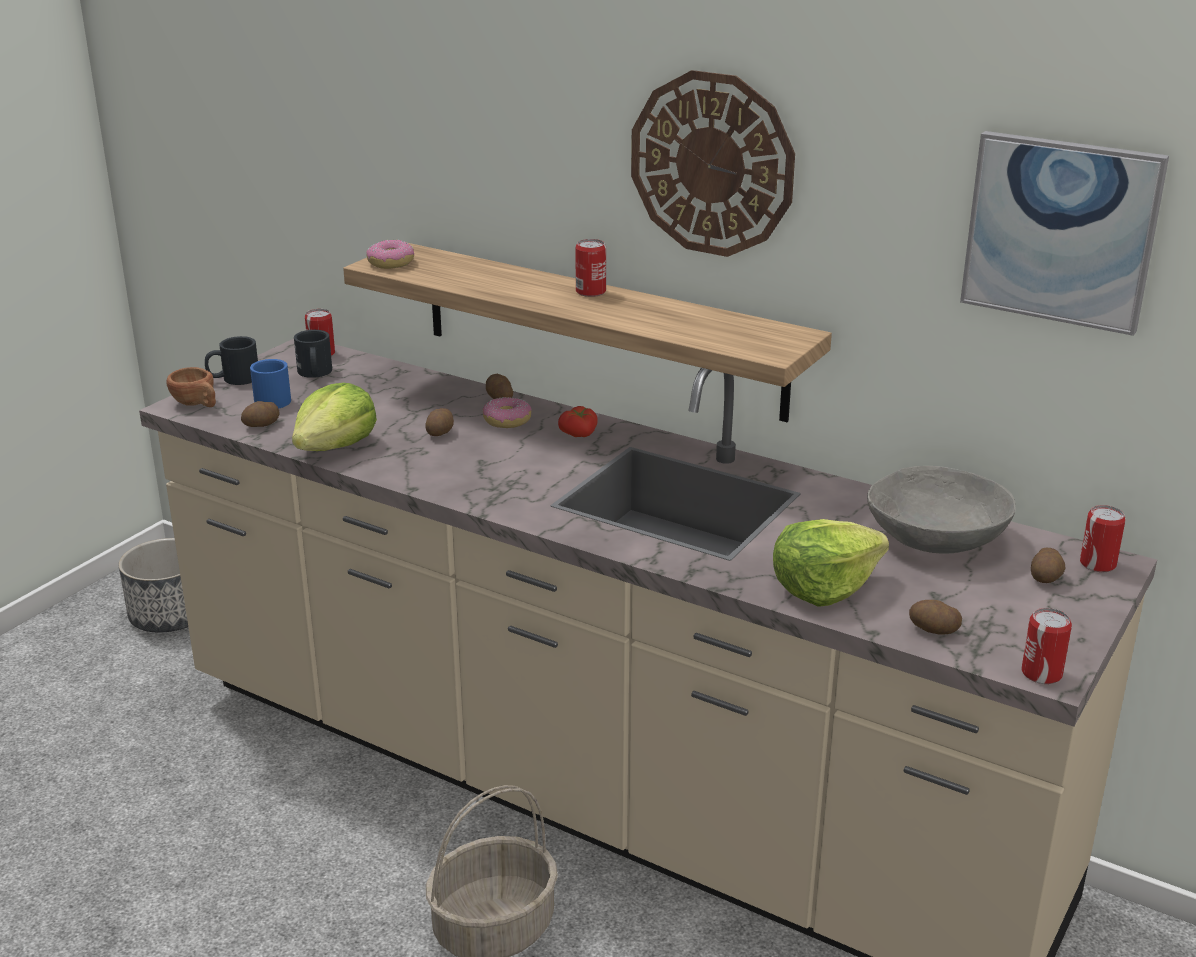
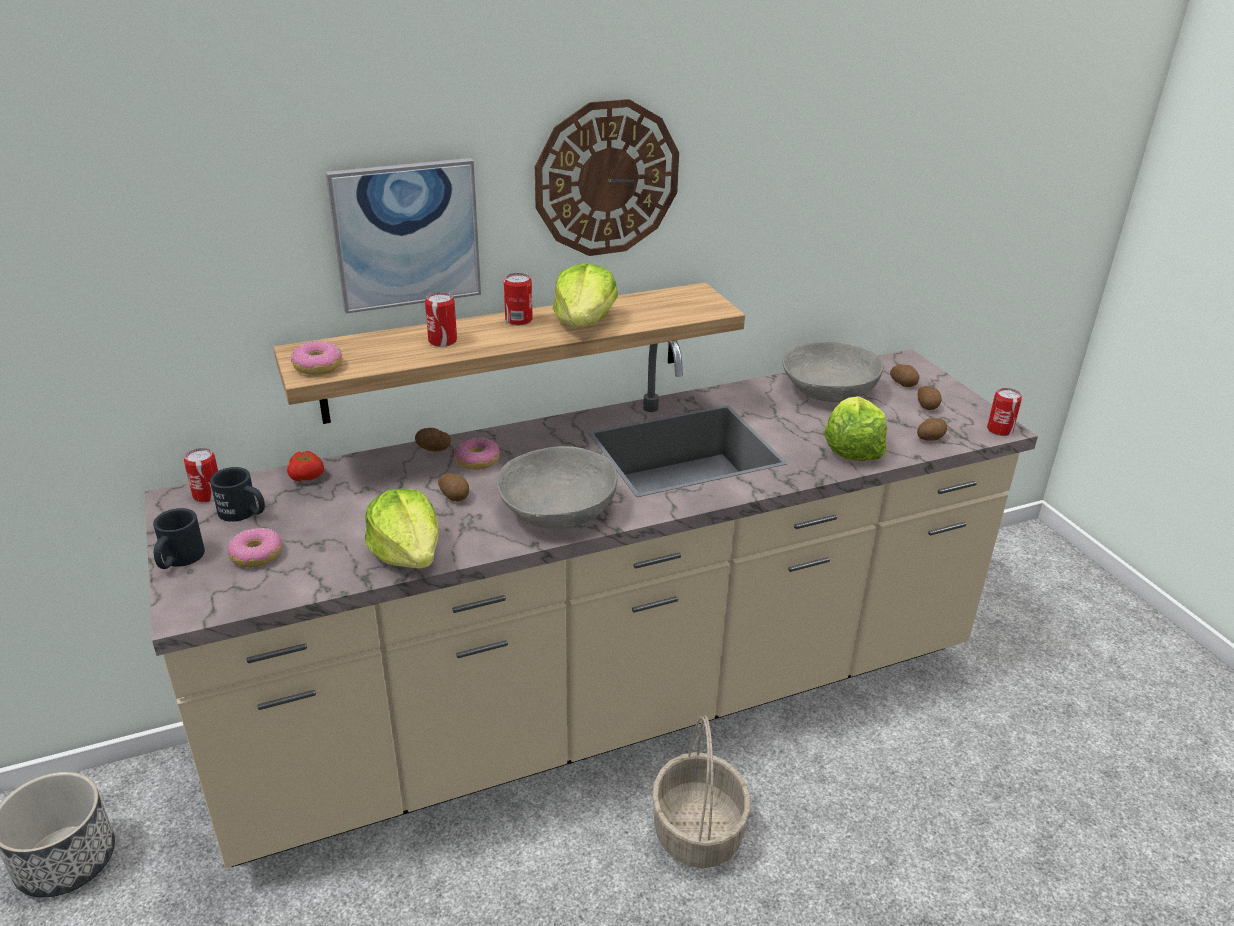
camera: 55 degrees left, 5 degrees up
brown cup [166,367,216,407] -> none
potato [241,401,280,427] -> potato moved to [918,386,941,410]
blue mug [250,359,291,409] -> donut [227,528,282,567]
tomato [558,406,598,437] -> tomato moved to [287,451,324,481]
picture [960,131,1169,336] -> picture moved to [326,158,481,314]
can [1080,505,1126,572] -> can moved to [425,292,457,347]
none -> grey bowl [496,446,618,528]
none -> lettuce [553,263,618,326]

